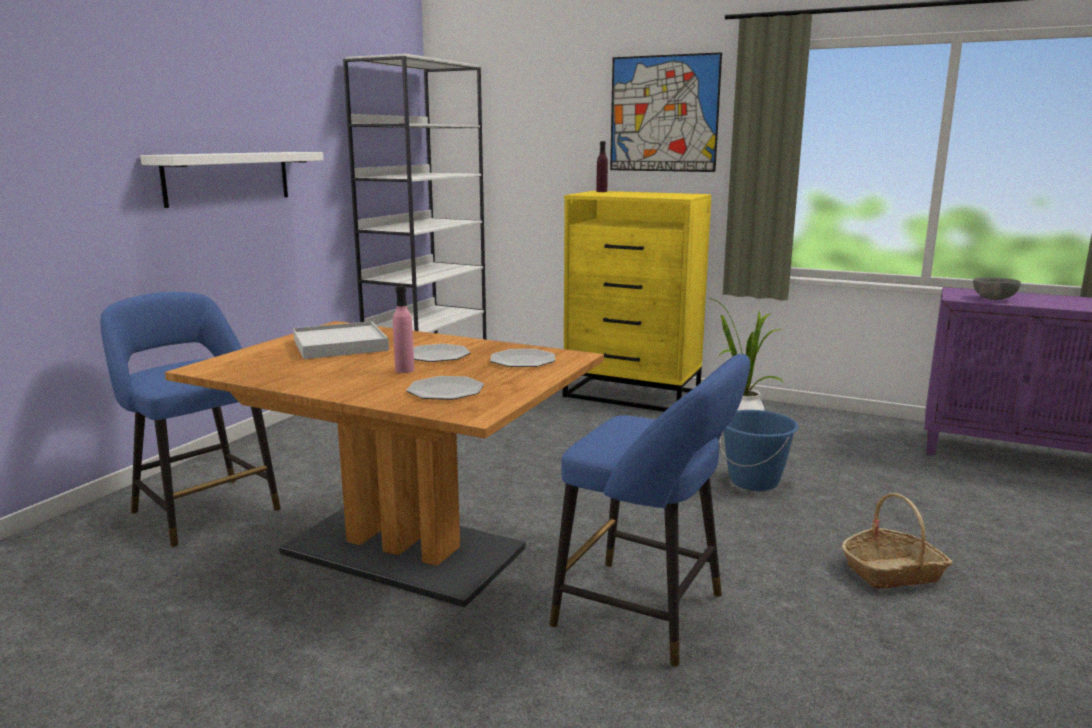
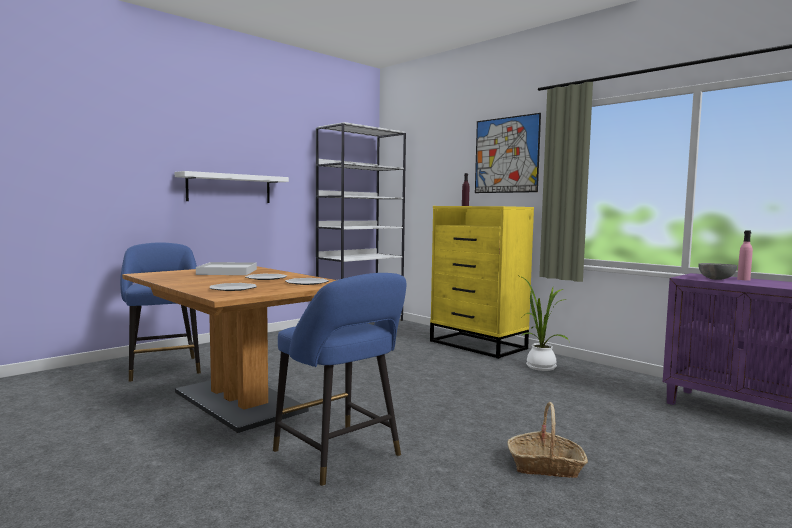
camera: 20 degrees right, 10 degrees down
pink bottle [393,286,415,373] -> pink bottle moved to [737,230,753,280]
blue bucket [720,410,799,491] -> none

